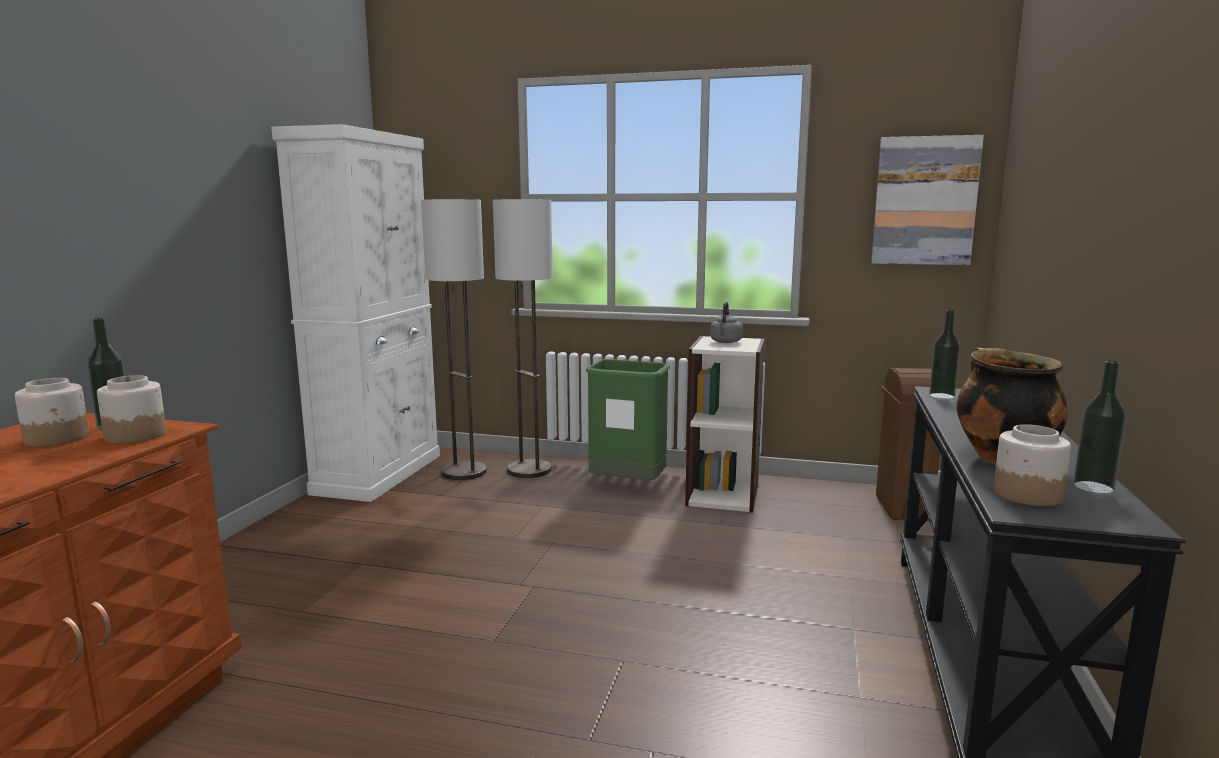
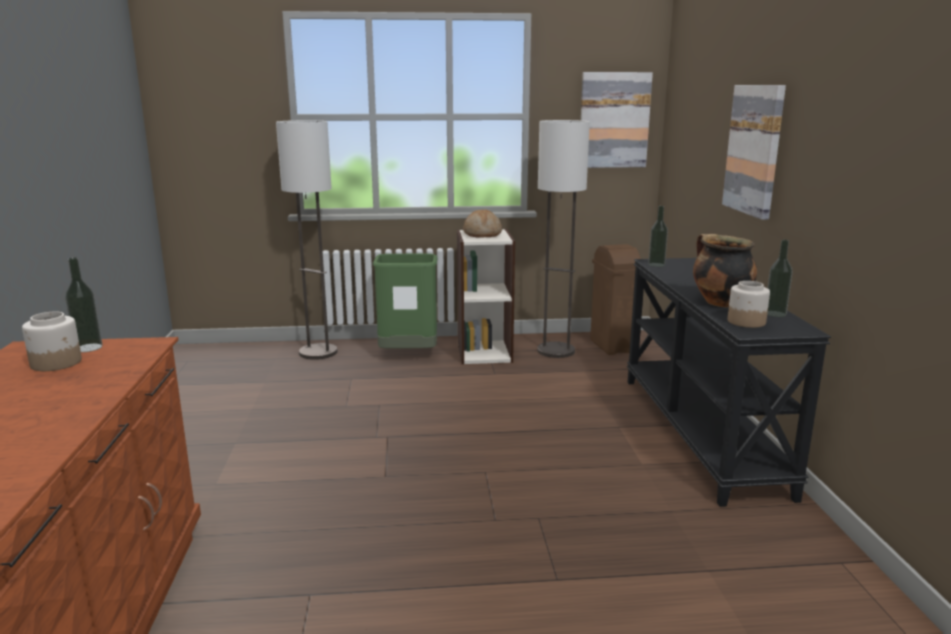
camera: 20 degrees left, 5 degrees up
jar [97,375,166,443] -> none
white cabinet [271,124,440,502] -> none
floor lamp [421,199,487,480] -> floor lamp moved to [537,120,590,358]
grey kettle [710,302,743,343] -> bread [463,210,502,238]
none -> picture [722,85,786,220]

